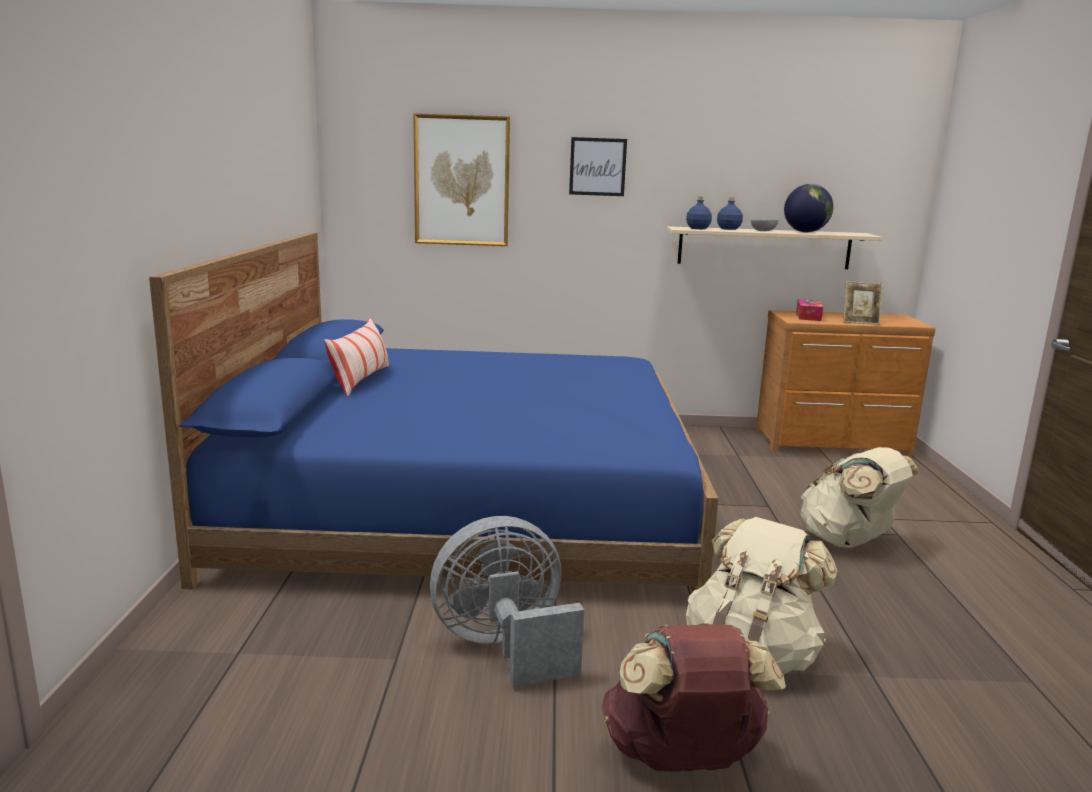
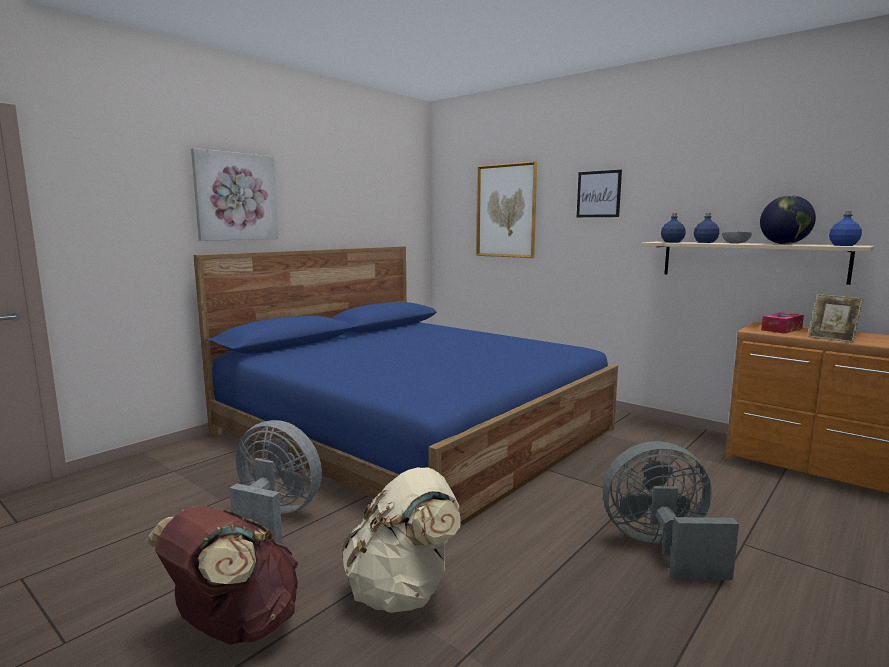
camera: 40 degrees right, 5 degrees down
pillow [324,318,390,397] -> none
beige backpack [801,447,919,548] -> grey fan [603,441,739,580]
none -> picture [191,148,278,241]
none -> blue bottle [829,211,862,246]

